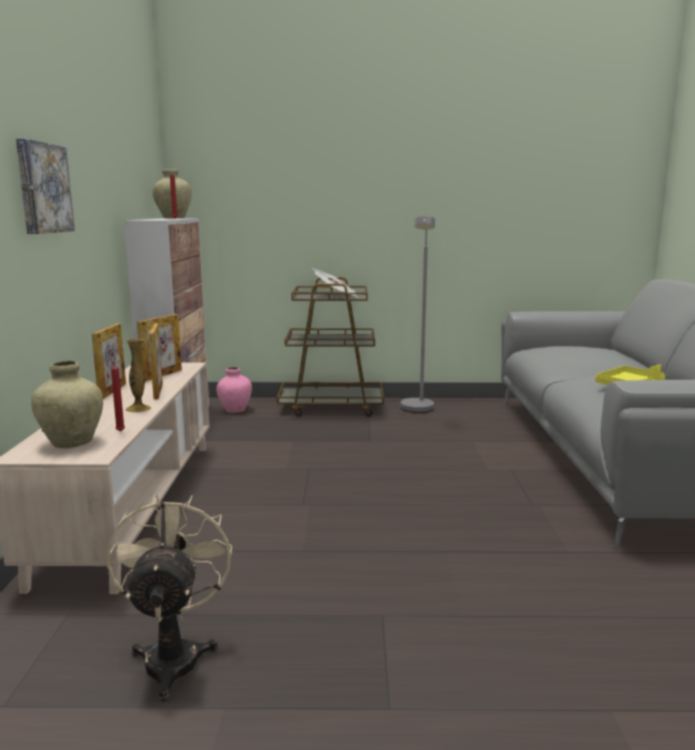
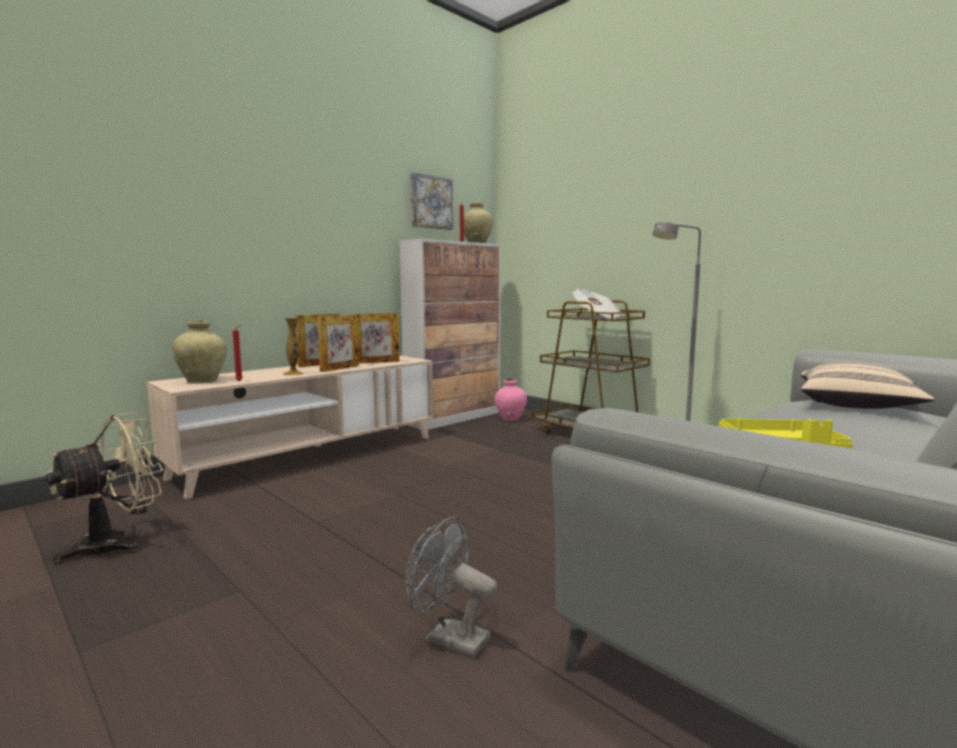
camera: 45 degrees right, 5 degrees down
picture [16,139,75,234] -> picture moved to [411,173,453,230]
none -> grey fan [405,516,497,657]
none -> beige pillow [801,363,935,409]

